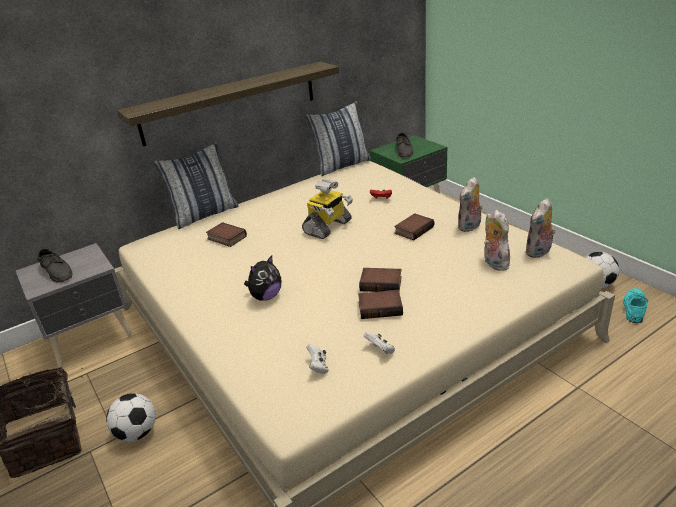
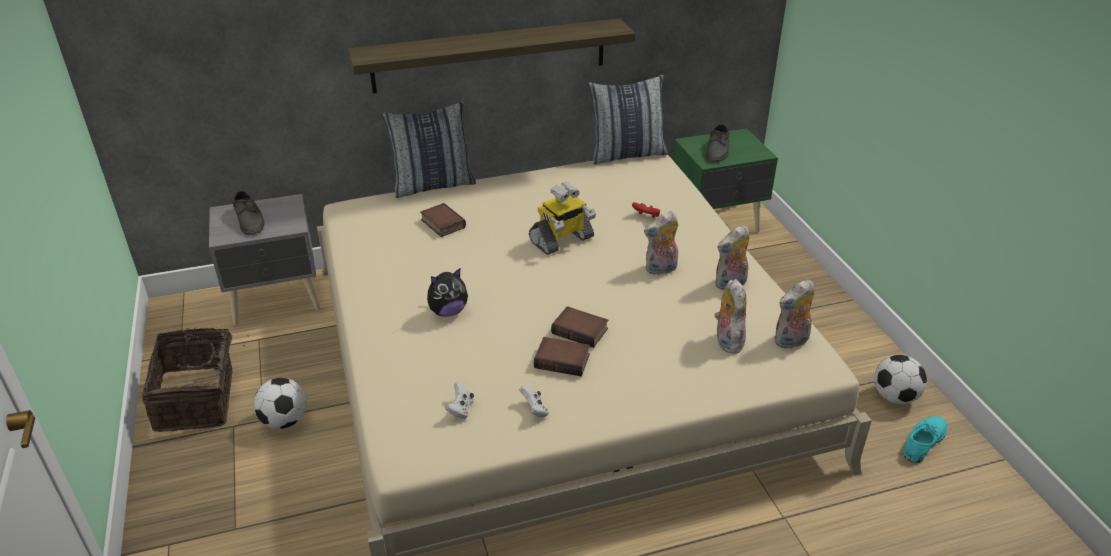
camera: 15 degrees right, 5 degrees up
book [394,213,434,240] -> plush toy [644,211,679,275]

